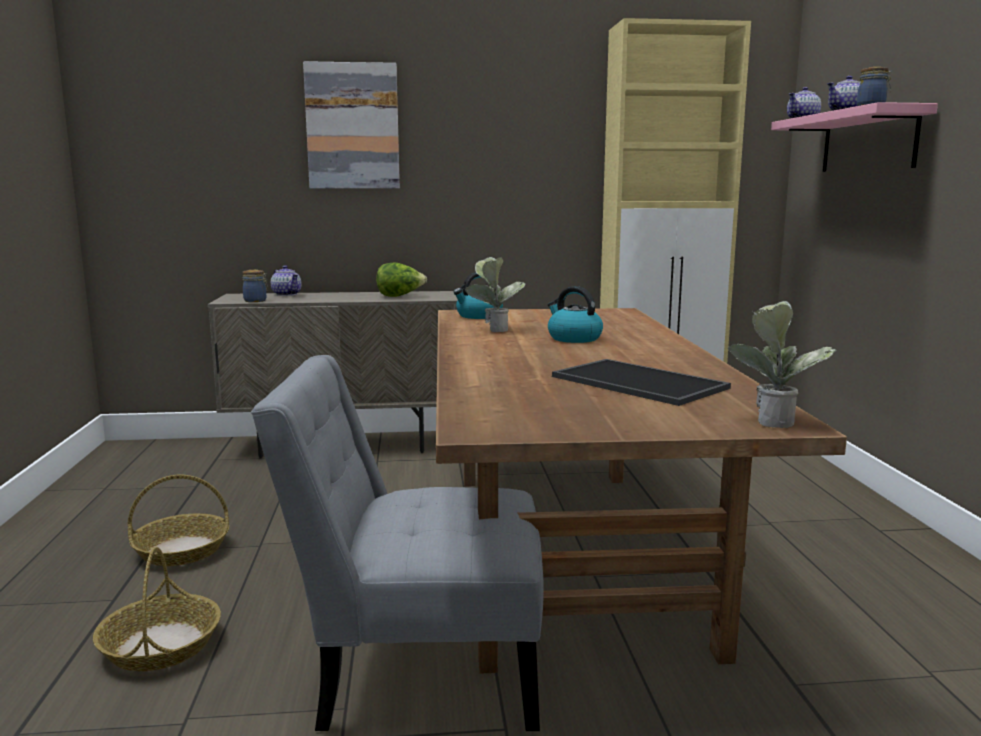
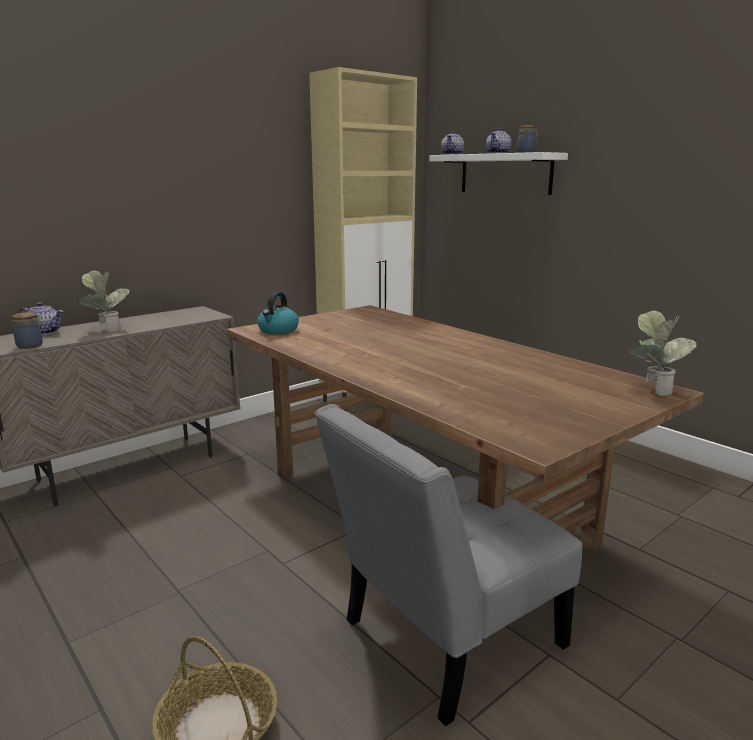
camera: 35 degrees left, 5 degrees up
basket [128,475,229,566] -> none
picture [303,61,400,189] -> none
lettuce [376,262,427,297] -> none
potted plant [465,257,525,333] -> potted plant moved to [78,270,129,332]
kettle [548,286,603,343] -> none
tray [552,359,731,406] -> none
pink shelf [771,102,938,172] -> white shelf [429,152,568,195]

